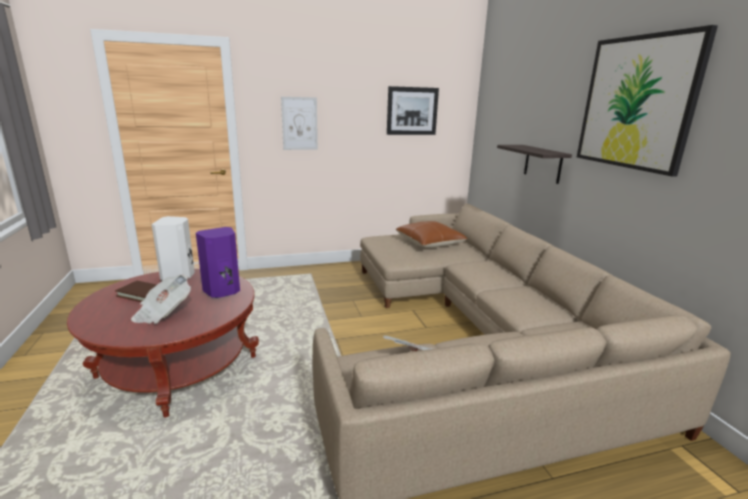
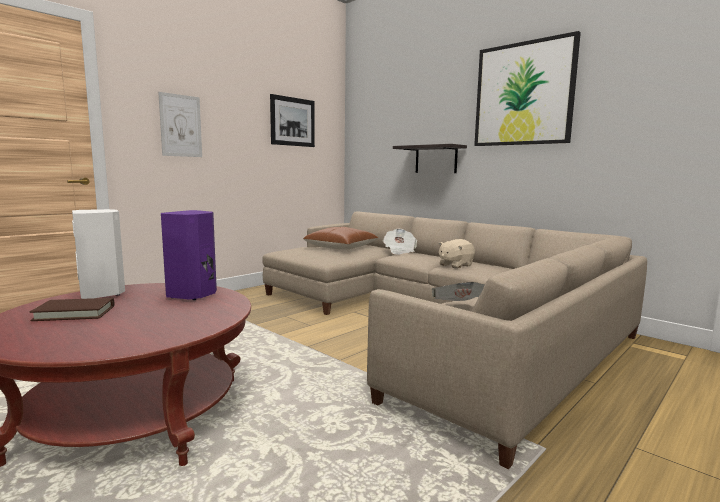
camera: 30 degrees left, 10 degrees down
newspaper [131,275,191,324] -> newspaper moved to [383,229,417,255]
none -> beige plush toy [438,239,475,268]

